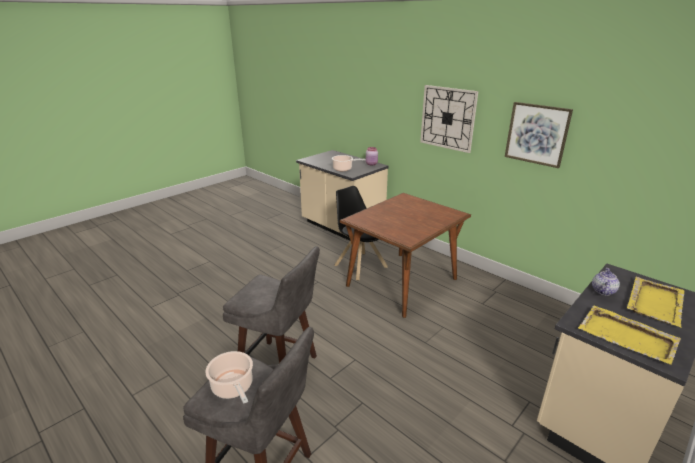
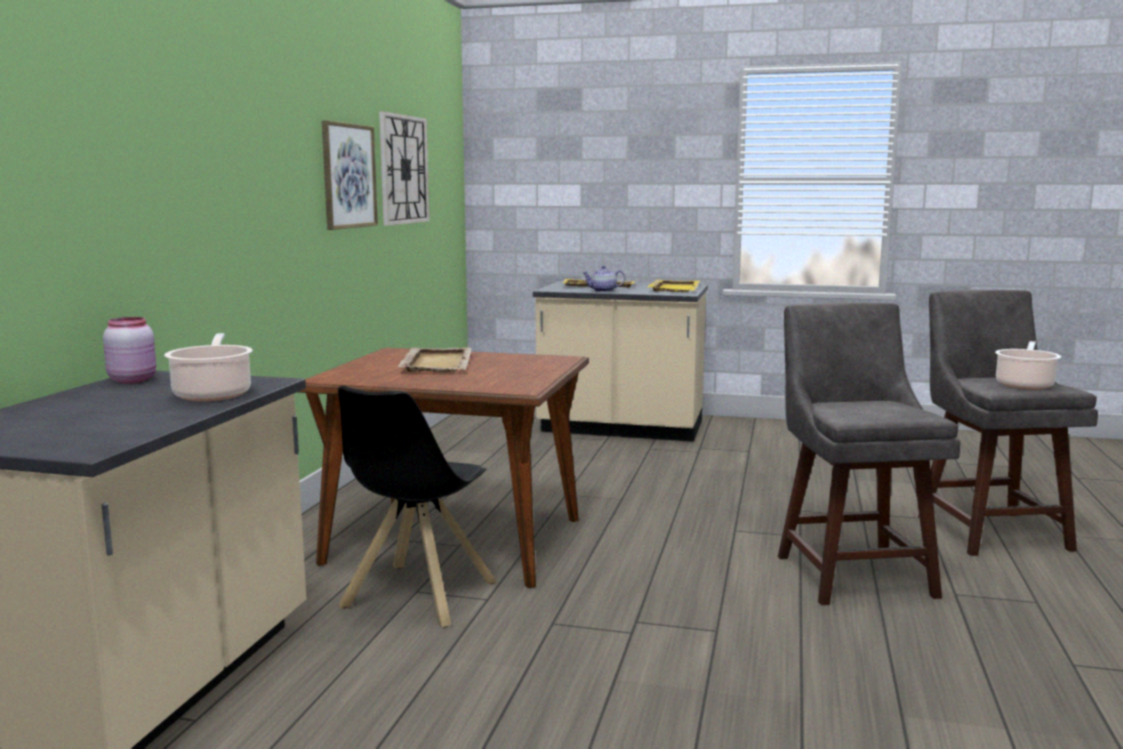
camera: 120 degrees left, 15 degrees down
wall clock [420,85,479,153] -> wall clock moved to [379,111,430,226]
none -> beige tray [398,348,472,372]

